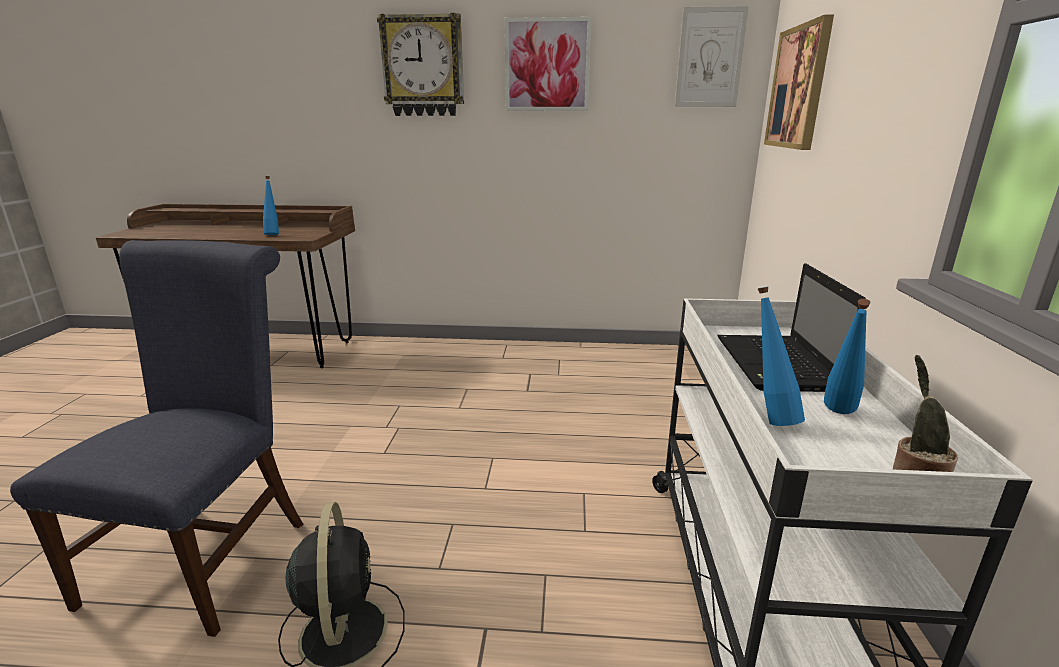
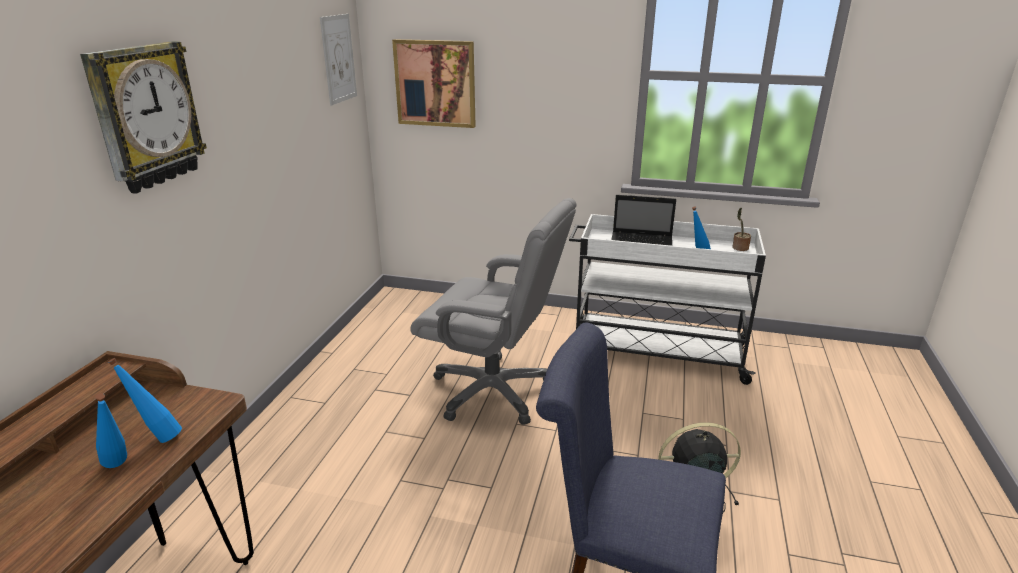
camera: 80 degrees left, 5 degrees up
picture [504,17,591,111] -> none
blue bottle [824,299,870,414] -> blue bottle moved to [95,393,127,468]
none -> grey office chair [410,198,577,425]

